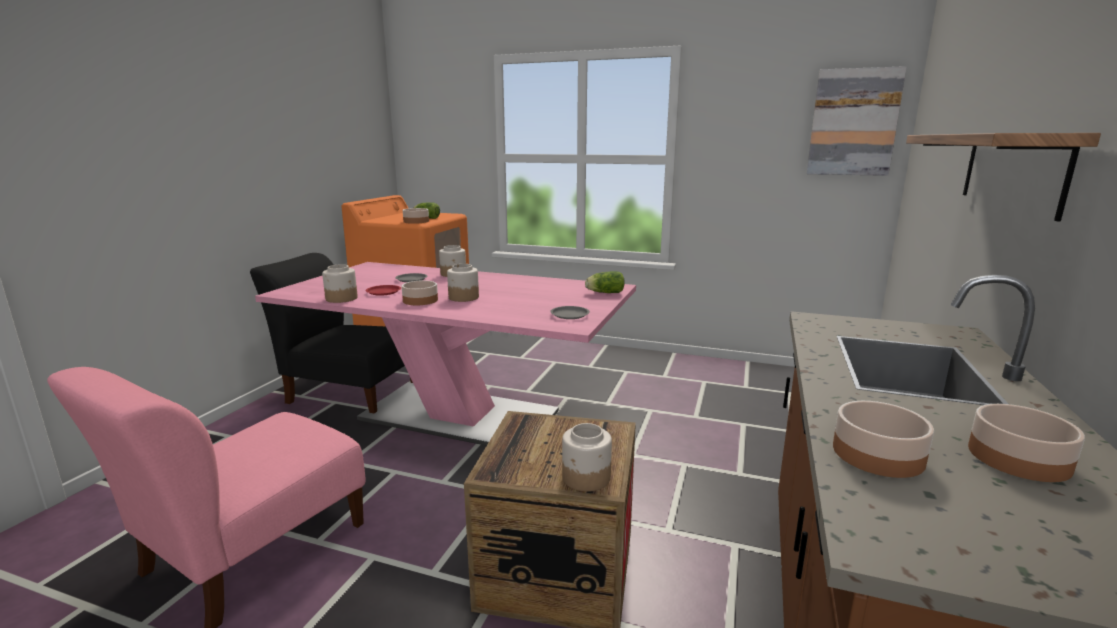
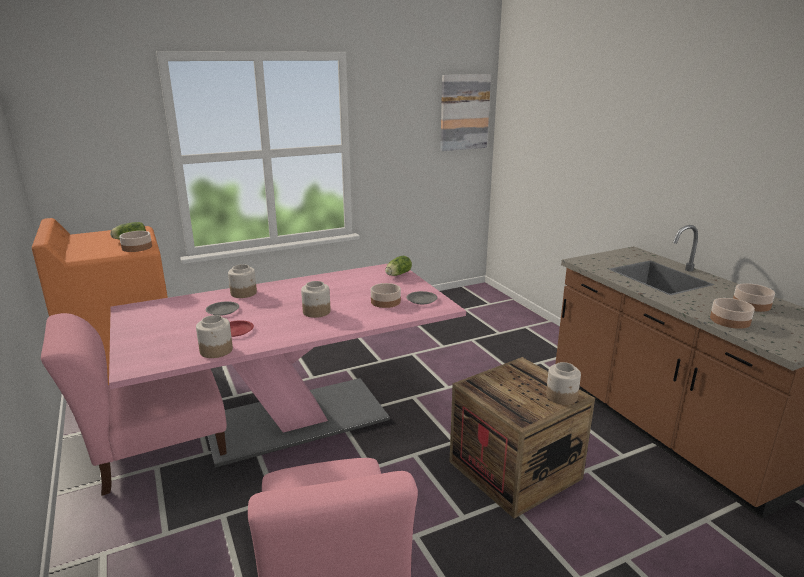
camera: 45 degrees left, 5 degrees up
black chair [250,253,413,413] -> pink chair [41,313,227,496]
bowl [402,280,438,305] -> bowl moved to [371,283,401,308]
shelf [906,133,1101,222] -> none

